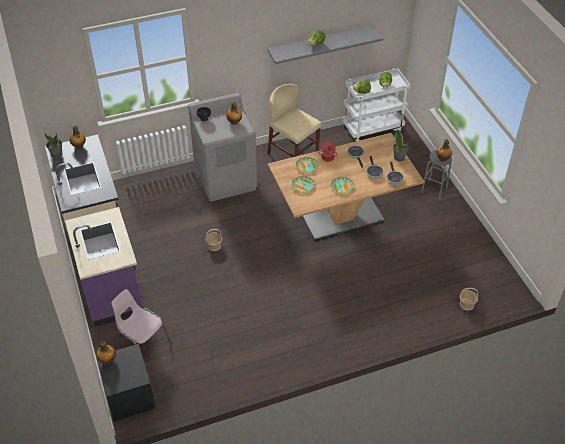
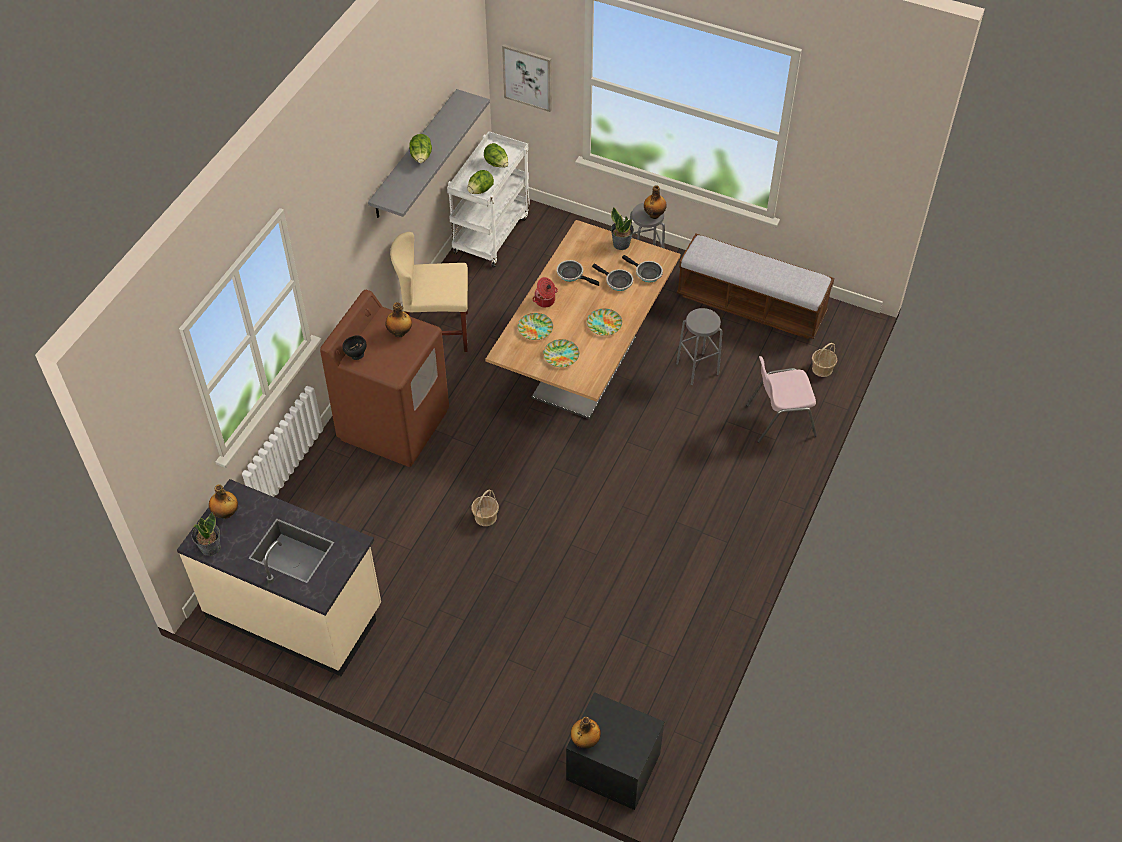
camera: 45 degrees left, 5 degrees up
purple counter [65,207,142,327] -> none
pink chair [111,289,172,368] -> pink chair moved to [746,356,817,443]
grey washing machine [188,93,257,202] -> brown washing machine [320,290,449,467]
none -> picture [502,44,552,112]
none -> grey stool [676,308,723,385]
none -> bench [677,233,834,339]

